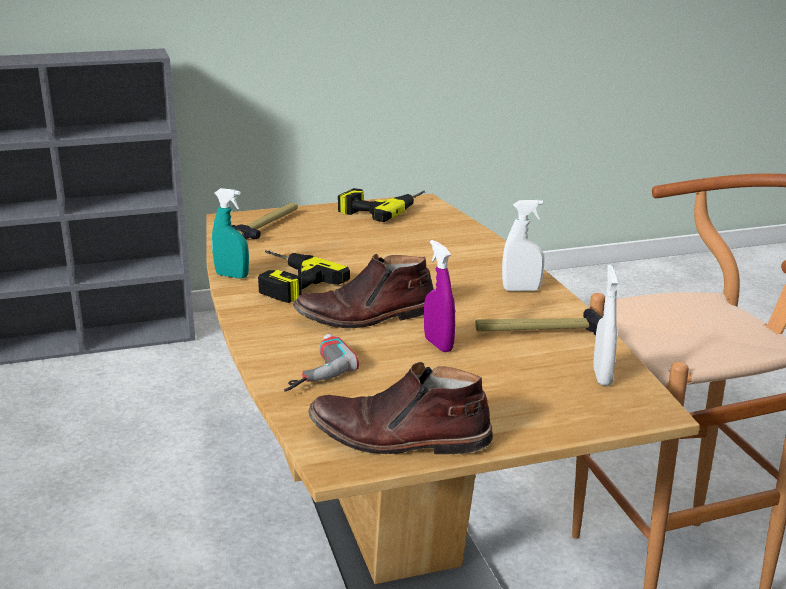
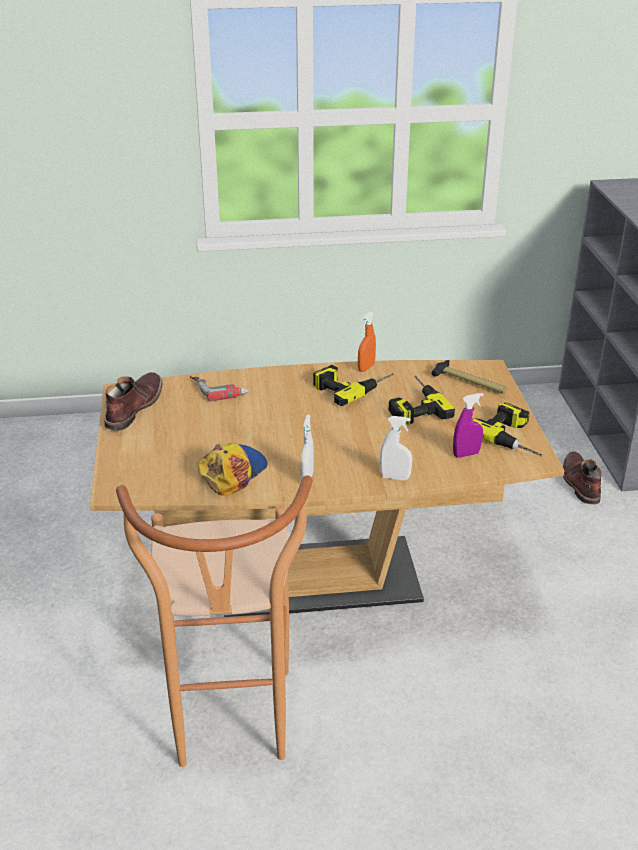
camera: 100 degrees right, 10 degrees up
turquoise spray bottle [212,188,249,279] -> orange spray bottle [358,311,376,372]
brown boot [293,254,433,328] -> brown boot moved to [563,451,602,504]
purple spray bottle [424,240,455,352] -> purple spray bottle moved to [453,393,484,458]
hammer [475,309,603,335] -> cap [198,443,268,496]
white spray bottle [593,264,618,386] -> white spray bottle moved to [380,416,412,480]
none -> power drill [389,376,455,425]

